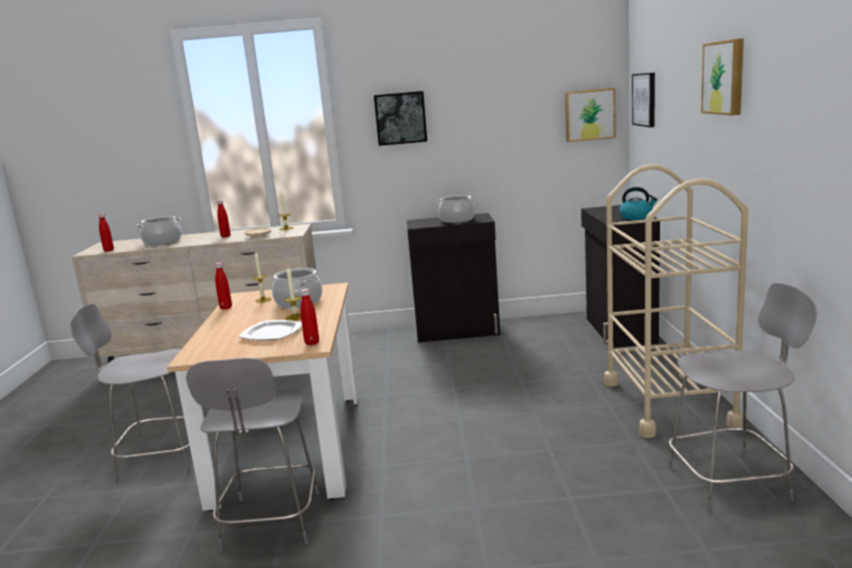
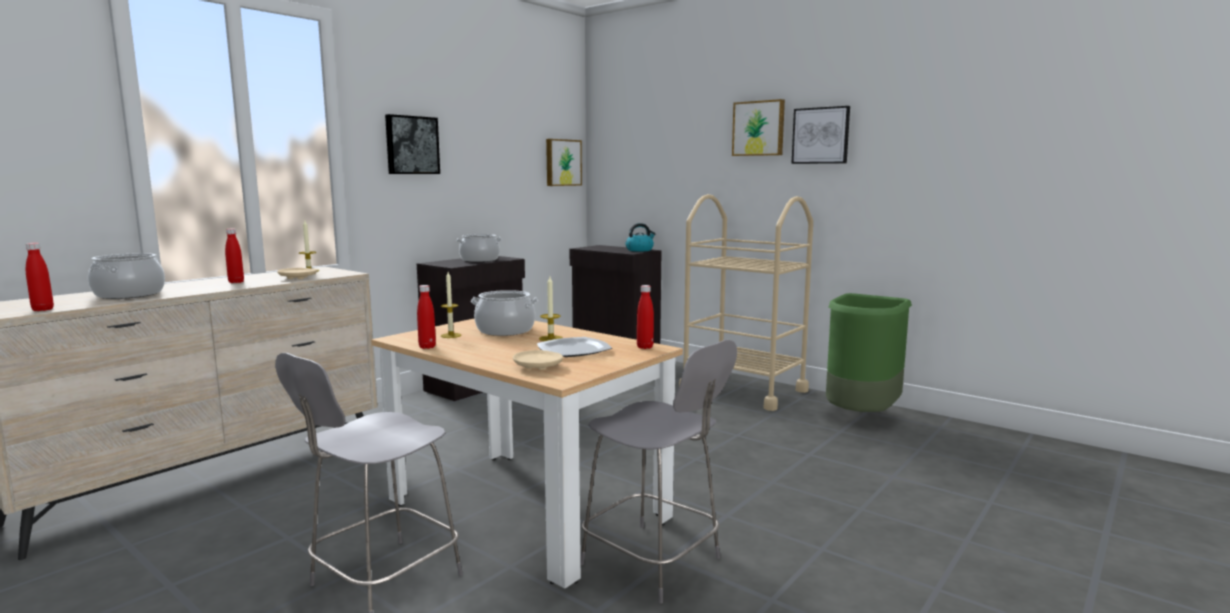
camera: 50 degrees left, 5 degrees down
picture [632,73,655,127] -> picture moved to [791,106,850,164]
grey chair [668,283,817,513] -> green trash can [826,293,912,412]
none -> beige plate [513,350,563,370]

